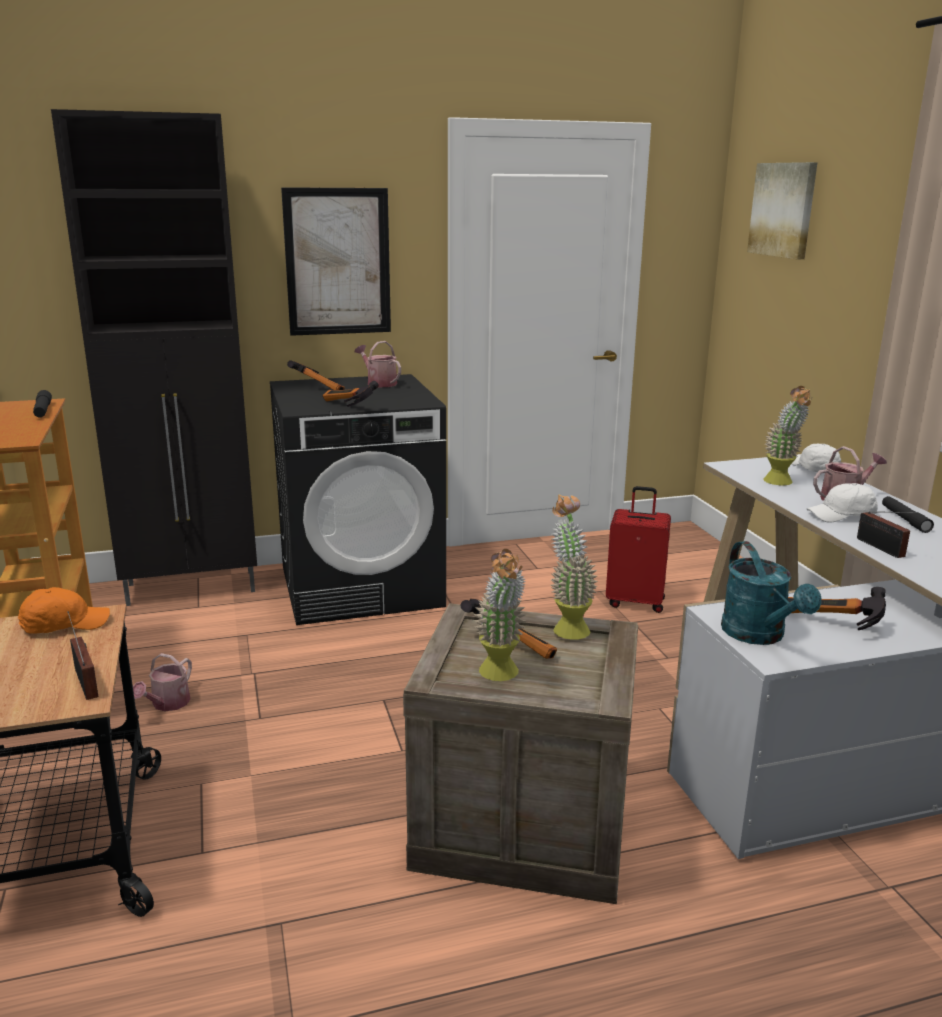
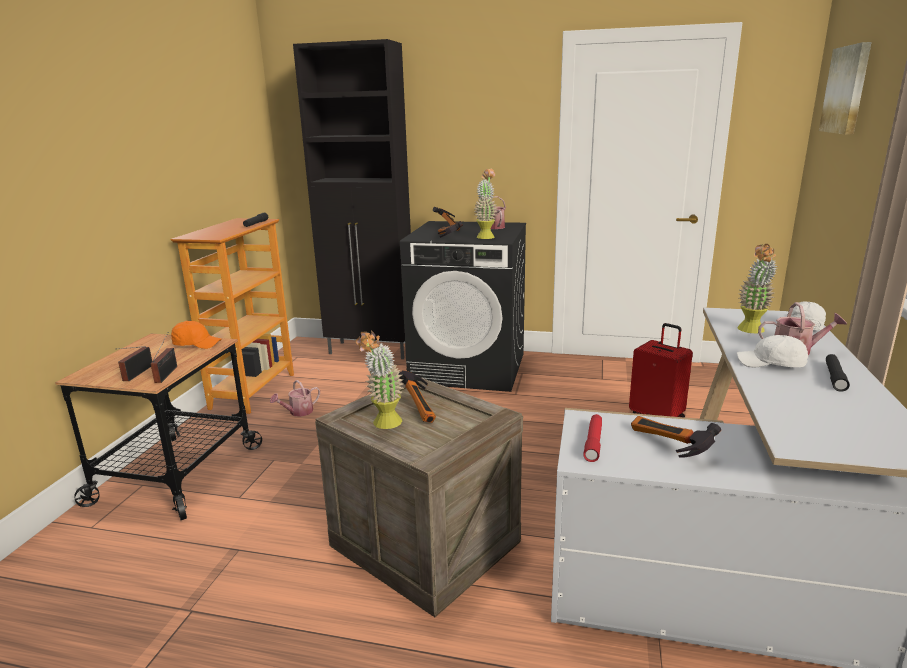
camera: 30 degrees right, 0 degrees up
picture [281,187,391,336] -> none
potted plant [550,495,598,640] -> potted plant moved to [475,168,497,239]
turquoise watering can [721,541,821,645] -> red flashlight [583,414,602,462]
radio [857,511,918,558] -> radio moved to [118,346,152,381]

